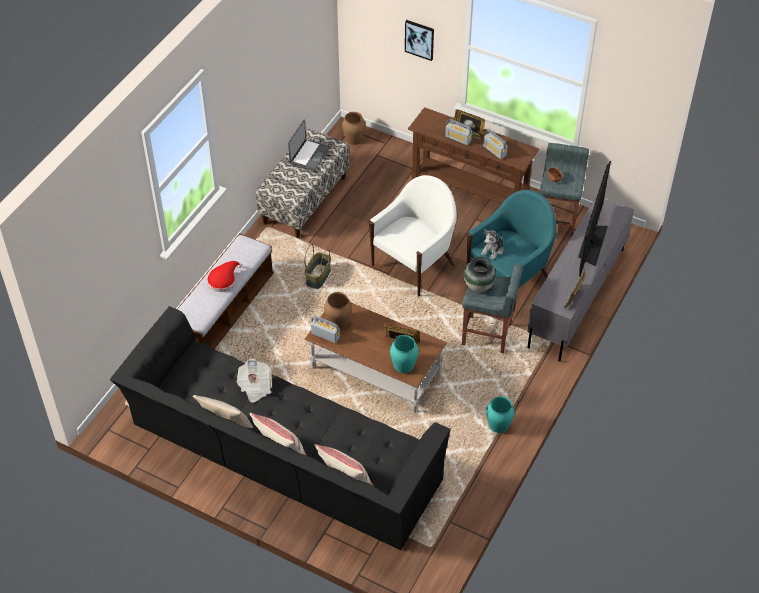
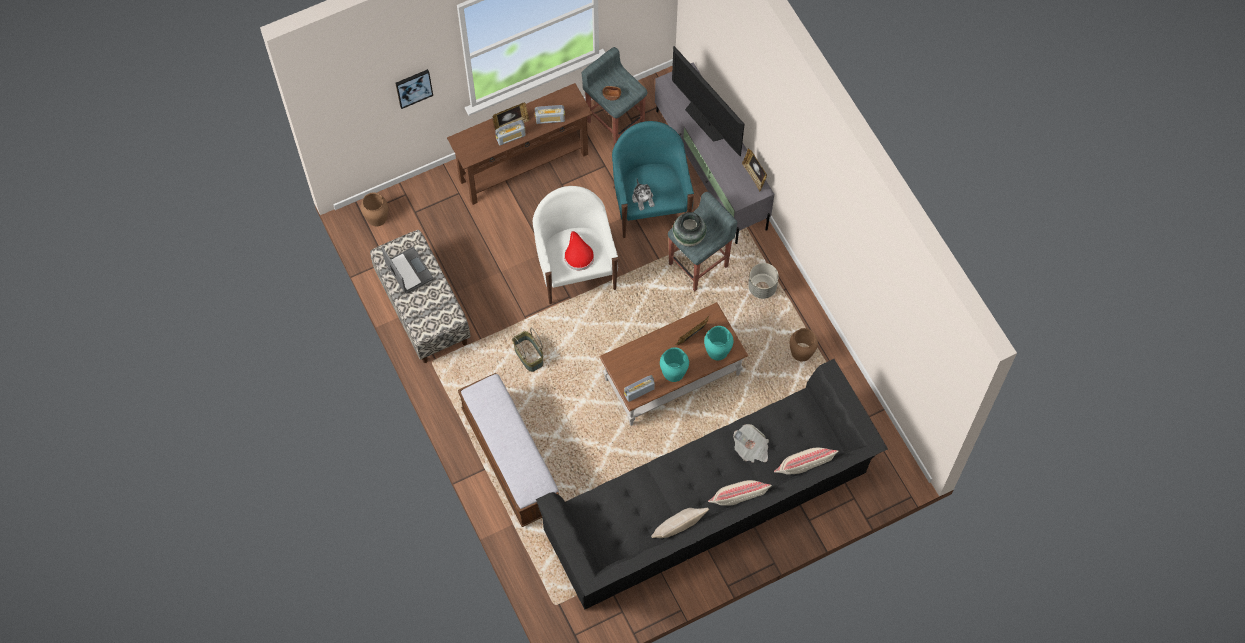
camera: 55 degrees left, 15 degrees up
red hat [207,261,242,292] -> red hat moved to [564,231,594,270]
newspaper [237,359,272,403] -> newspaper moved to [733,424,769,463]
brown vase [324,292,352,329] -> brown vase moved to [790,328,818,361]
turquoise vase [486,396,514,433] -> turquoise vase moved to [660,347,689,382]
none -> grey planter [748,263,779,299]

